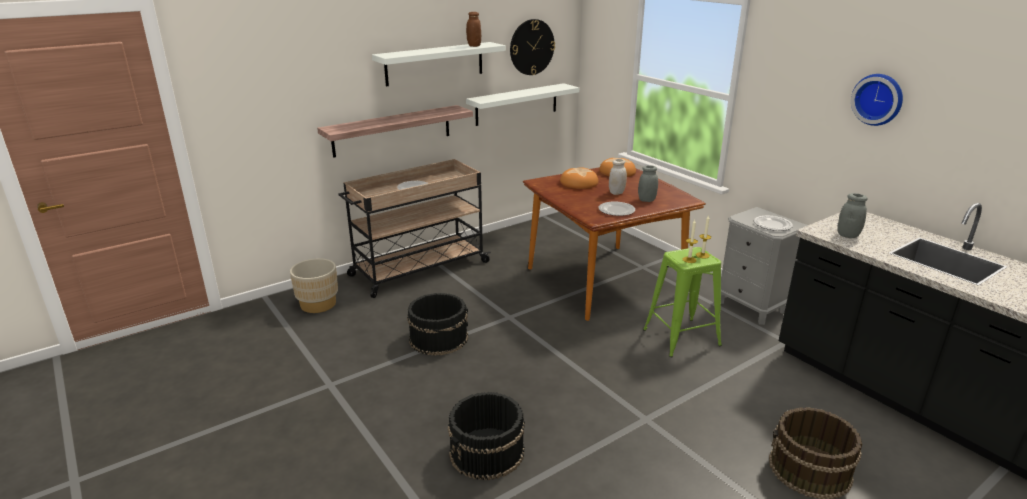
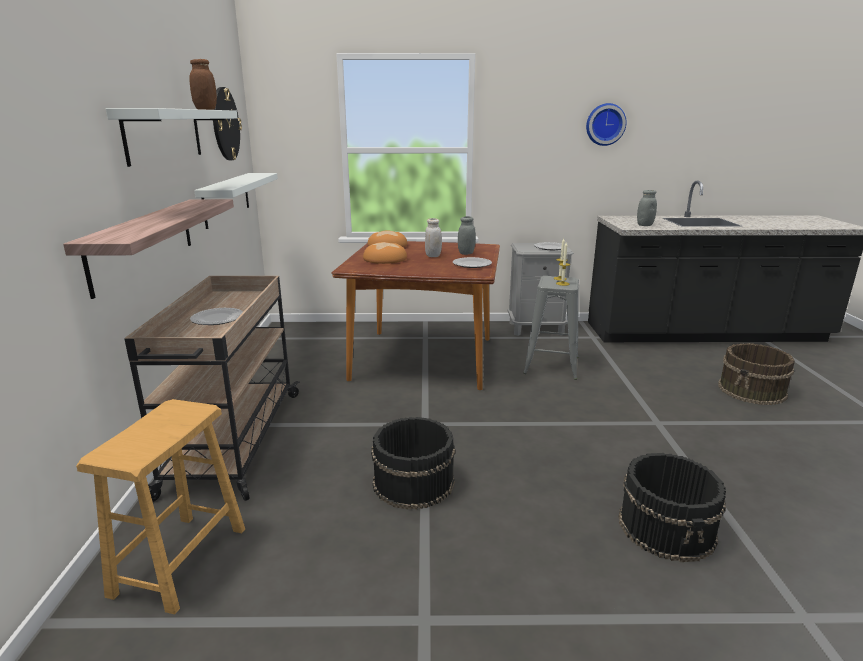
camera: 55 degrees left, 5 degrees down
beige planter [290,258,338,313] -> brown stool [76,399,245,614]
green stool [643,247,722,357] -> grey stool [523,276,579,380]

